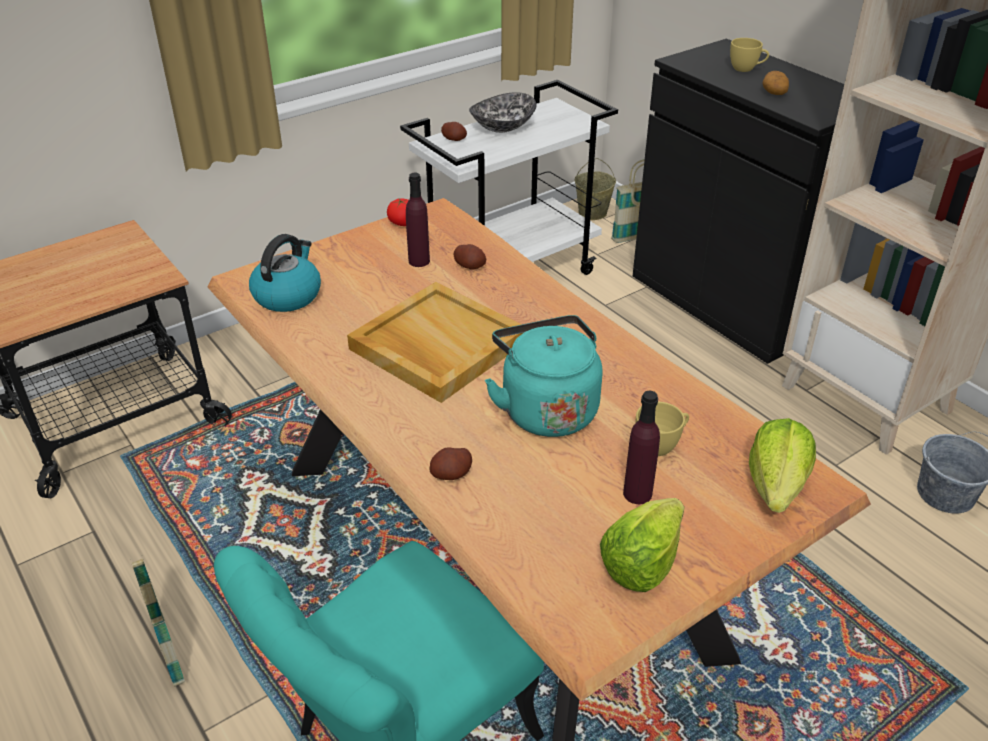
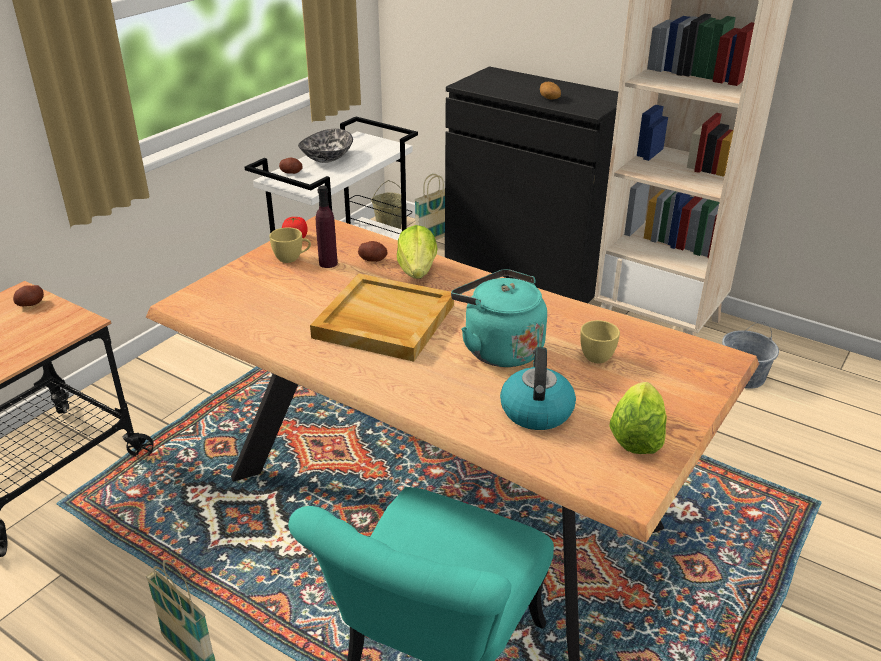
camera: 20 degrees left, 5 degrees down
kettle [249,234,321,312] -> kettle moved to [500,347,576,430]
potato [429,447,472,480] -> potato moved to [13,285,44,306]
purple bottle [623,391,660,504] -> none
yellow cup [730,38,769,72] -> yellow cup moved to [269,227,311,263]
lettuce [749,418,816,513] -> lettuce moved to [397,225,438,279]

